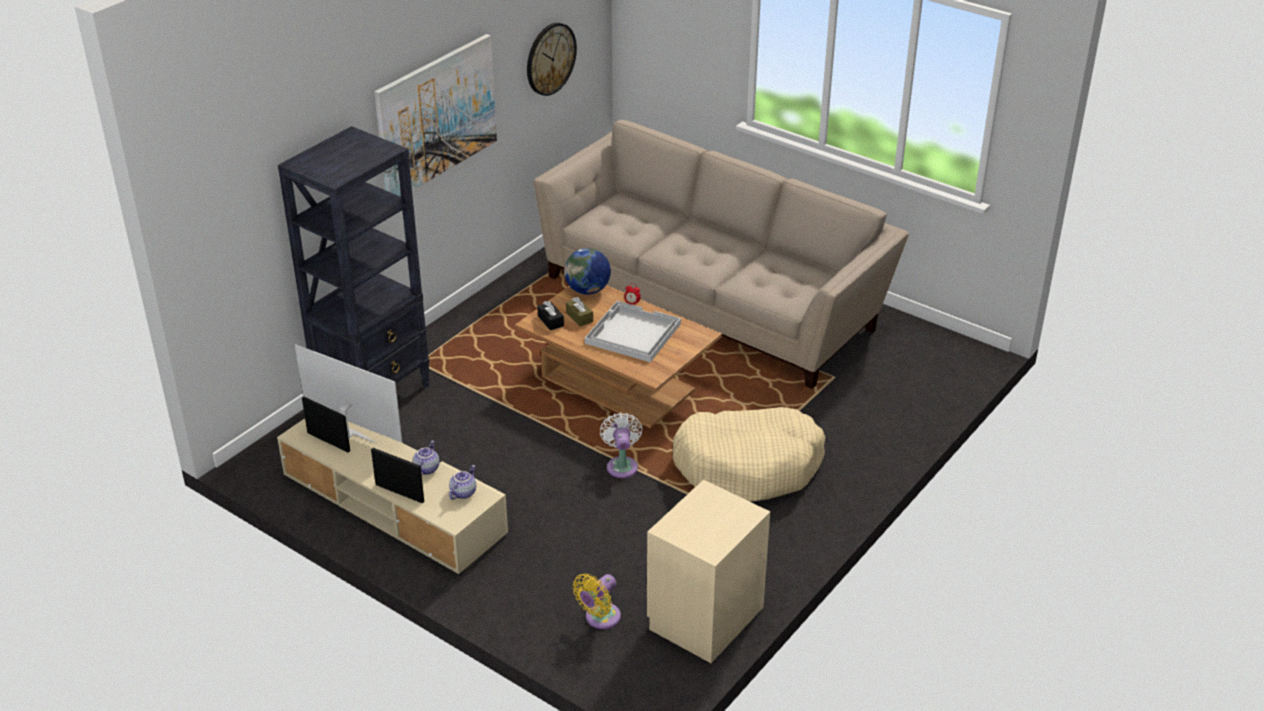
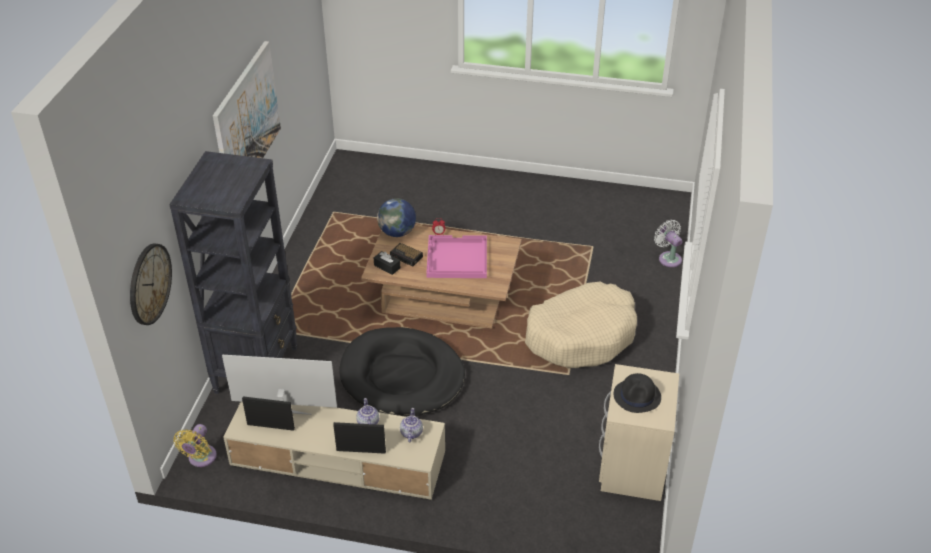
camera: 25 degrees left, 5 degrees up
wall clock [527,23,577,96] -> wall clock moved to [130,244,172,325]
beige sofa [534,120,909,389] -> none
brown tissue box [566,297,593,327] -> alarm clock [390,243,423,267]
yellow fan [573,573,621,629] -> yellow fan moved to [173,424,217,467]
white tray [585,301,681,362] -> pink tray [426,235,487,278]
white fan [600,413,643,478] -> white fan moved to [654,220,683,267]
none -> black dog bed [339,327,465,417]
none -> black hat [614,373,661,413]

